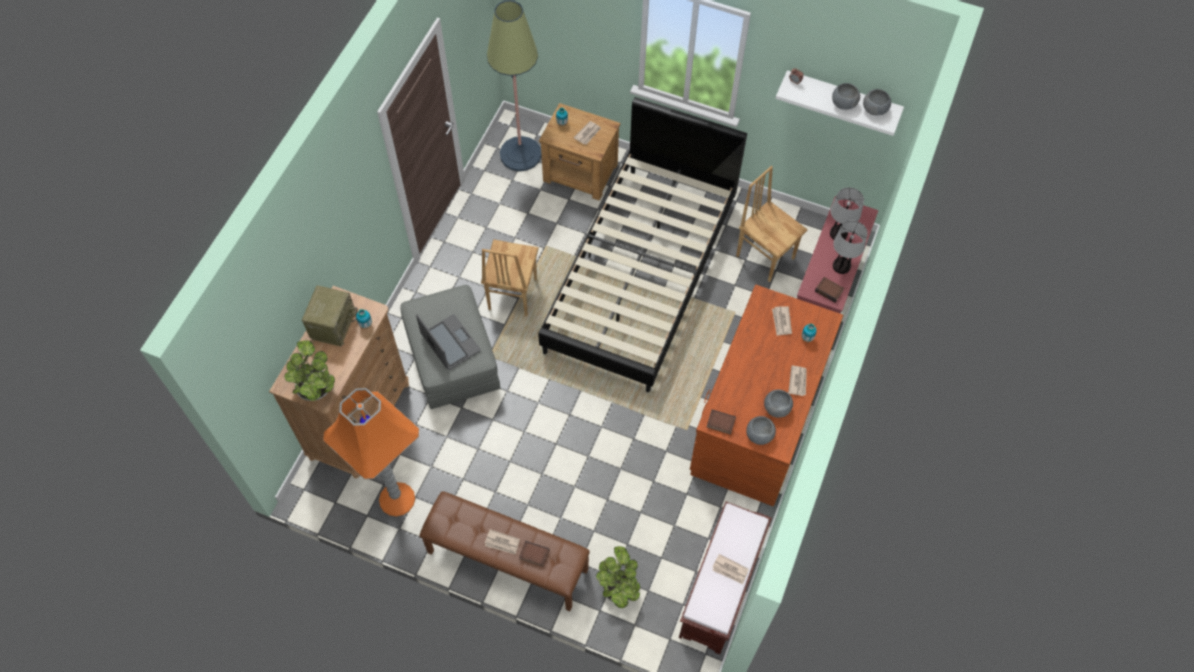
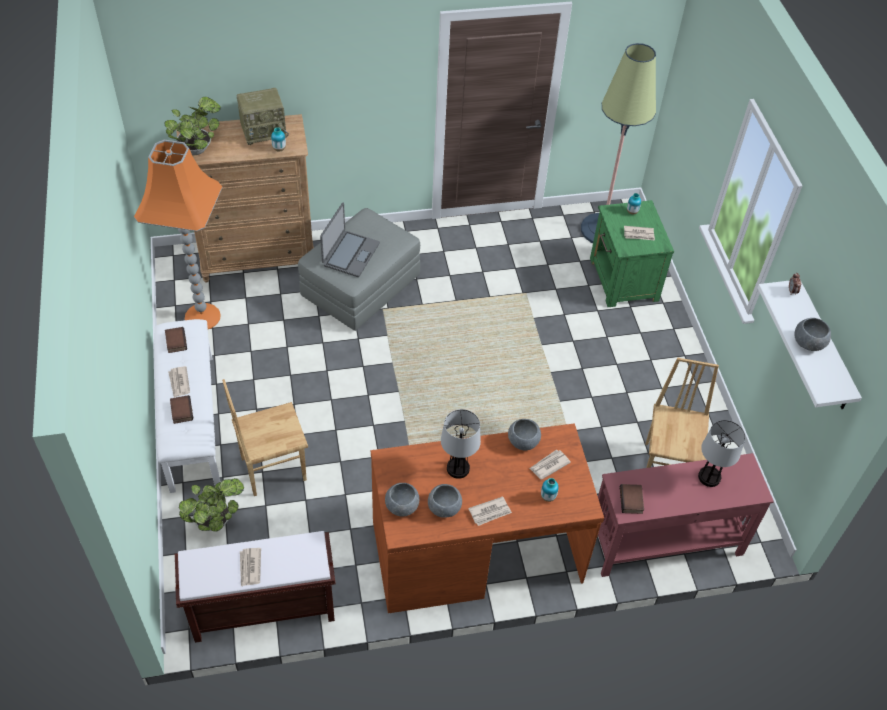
camera: 55 degrees right, 10 degrees down
brown bench [419,491,590,611] -> white bench [154,319,221,493]
brown chair [481,239,539,316] -> brown chair moved to [222,379,308,496]
black bed [538,97,747,393] -> none
brown nightstand [539,103,621,201] -> green nightstand [590,200,674,307]
book [707,409,736,435] -> book moved to [165,327,187,353]
table lamp [833,220,868,274] -> table lamp moved to [441,409,481,479]
grey bowl [863,89,891,116] -> grey bowl moved to [508,419,541,450]

